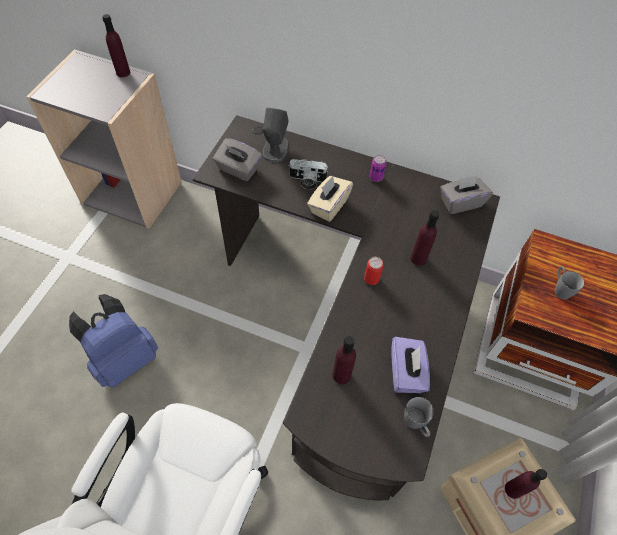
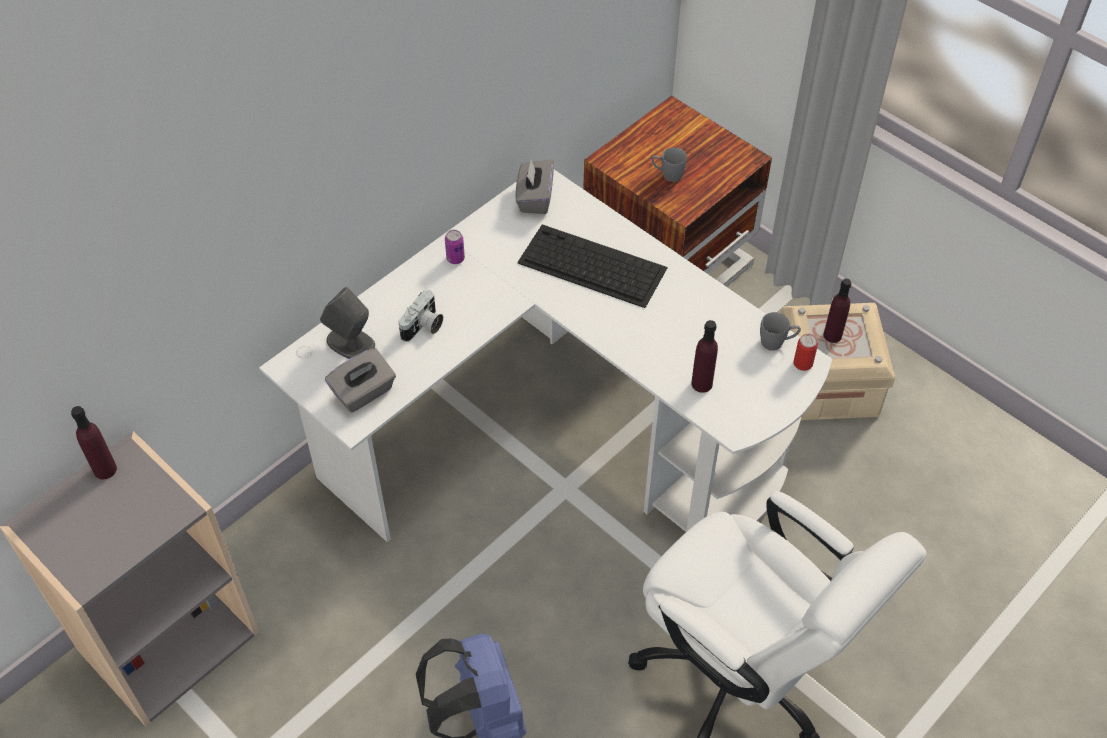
camera: 65 degrees left, 5 degrees down
black desk [193,115,500,500] -> white desk [259,170,832,542]
beige tissue box [307,176,353,222] -> none
can [364,257,383,285] -> can moved to [793,334,818,371]
purple tissue box [391,337,430,393] -> none
purple bottle [410,210,440,266] -> keyboard [517,224,668,308]

